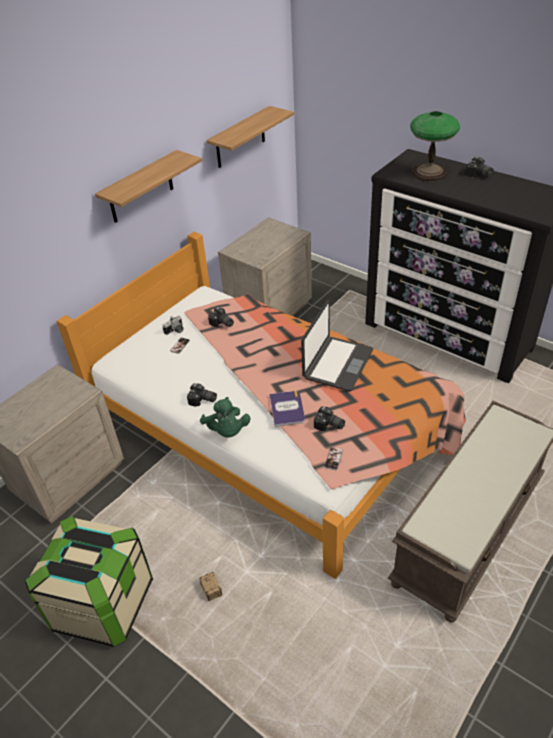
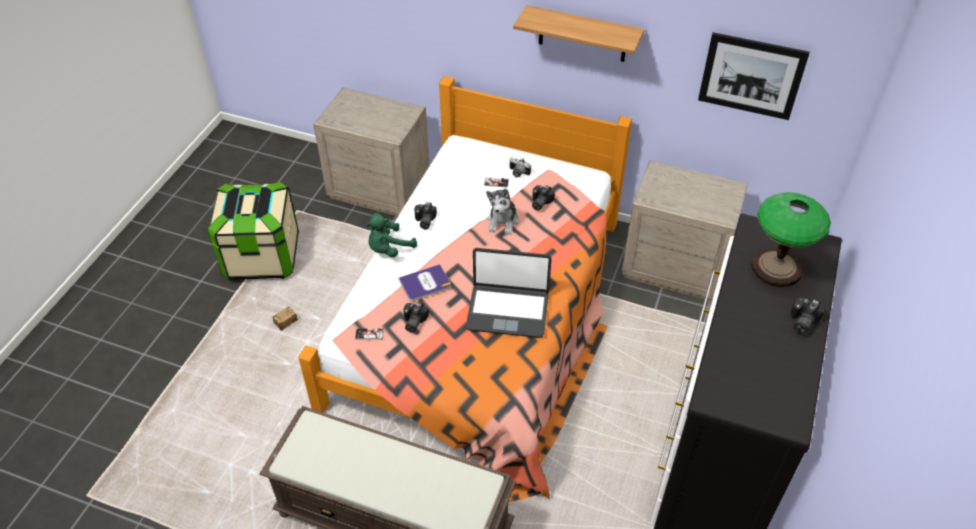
camera: 70 degrees right, 5 degrees up
shelf [206,106,294,168] -> picture [698,32,810,120]
none -> plush toy [486,189,519,235]

